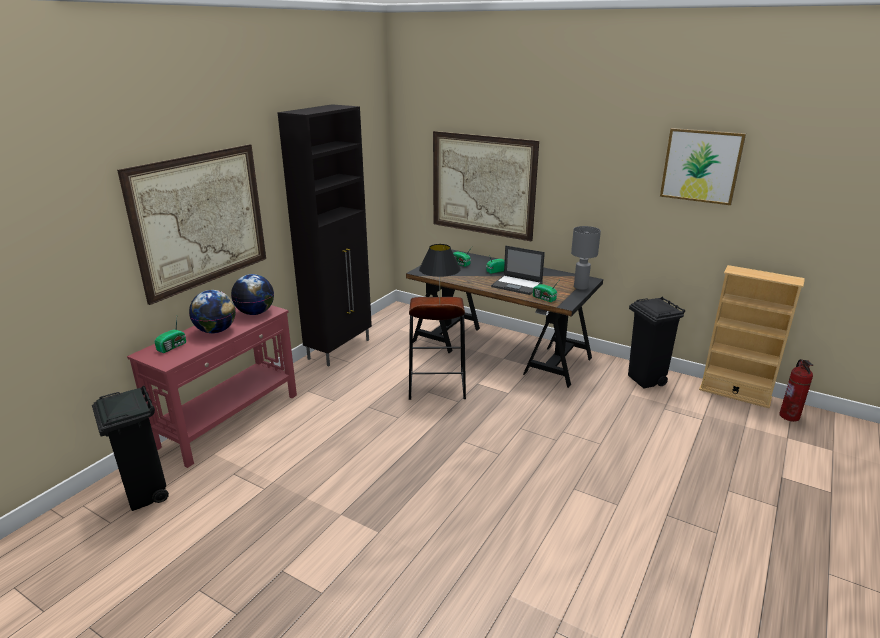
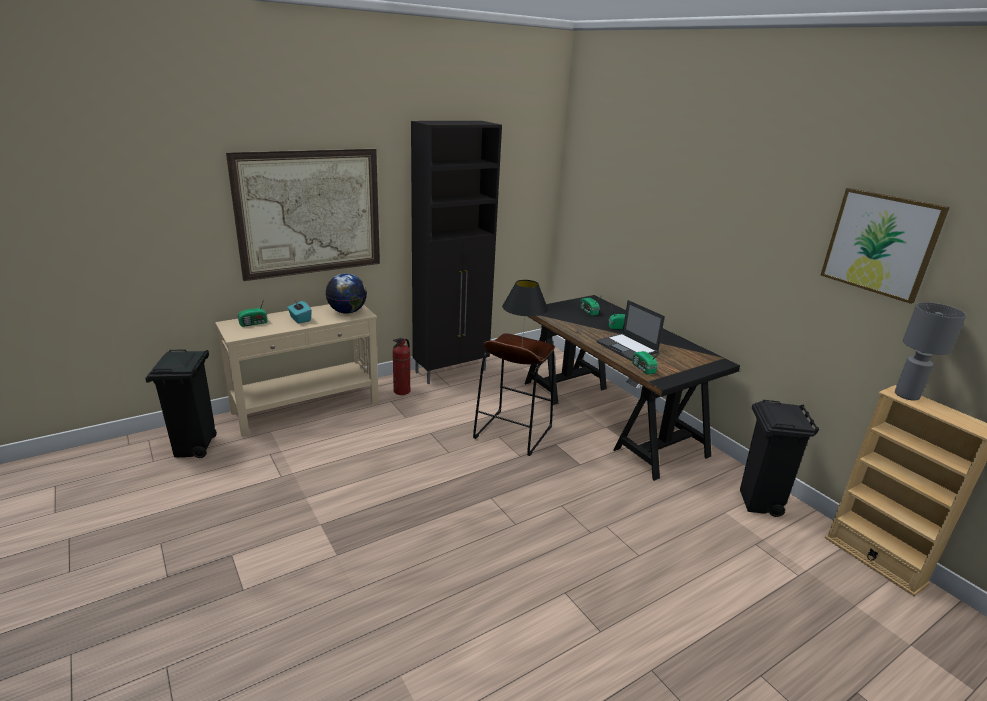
camera: 25 degrees right, 0 degrees up
red console table [127,305,297,468] -> beige console table [215,304,379,437]
globe [189,290,236,333] -> turquoise tissue box [287,299,312,324]
picture [433,131,539,242] -> none
grey table lamp [571,226,601,290] -> grey table lamp moved to [895,302,966,401]
fire extinguisher [779,359,813,422] -> fire extinguisher moved to [392,338,410,395]

